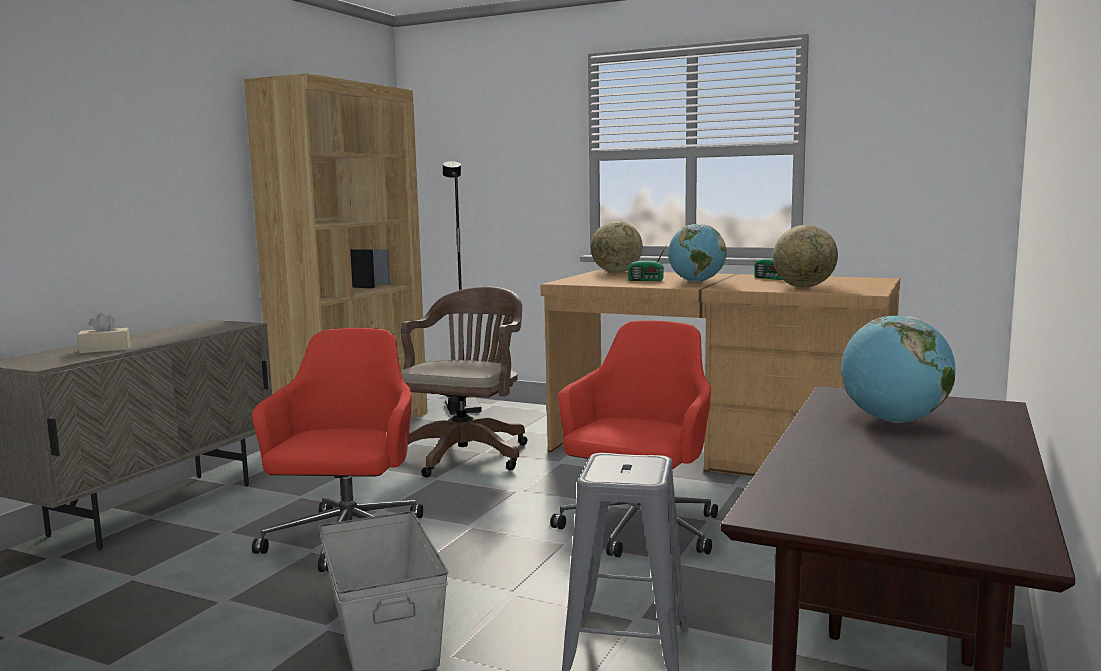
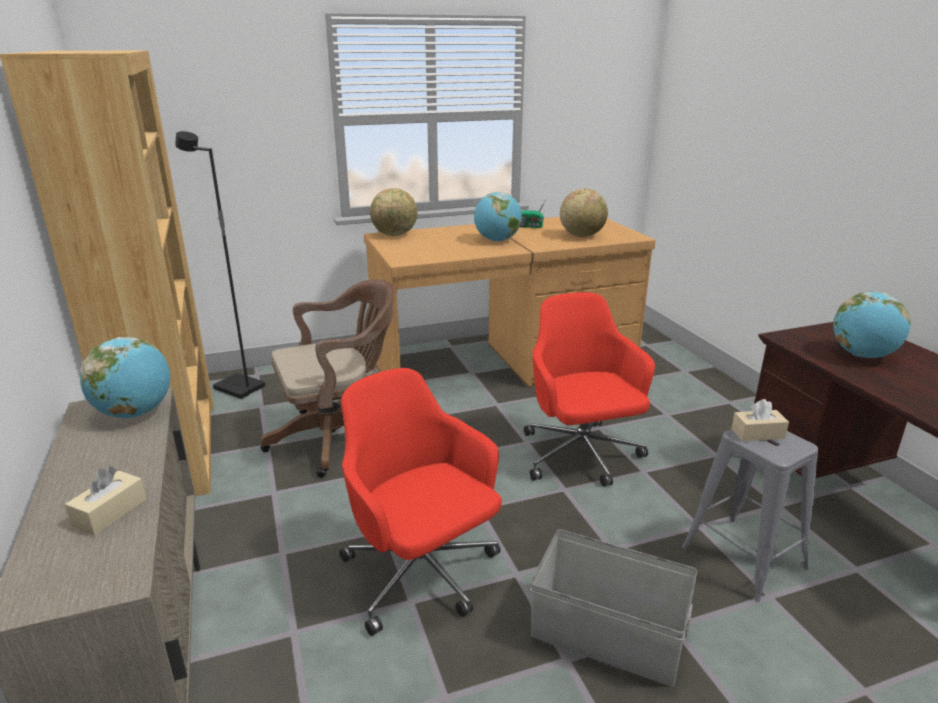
camera: 45 degrees left, 15 degrees up
brown office chair [400,287,528,478] -> brown office chair turned 90 degrees clockwise [261,279,394,478]
radio [628,246,666,281] -> none
none -> globe [80,337,170,418]
none -> beige tissue box [731,399,789,441]

